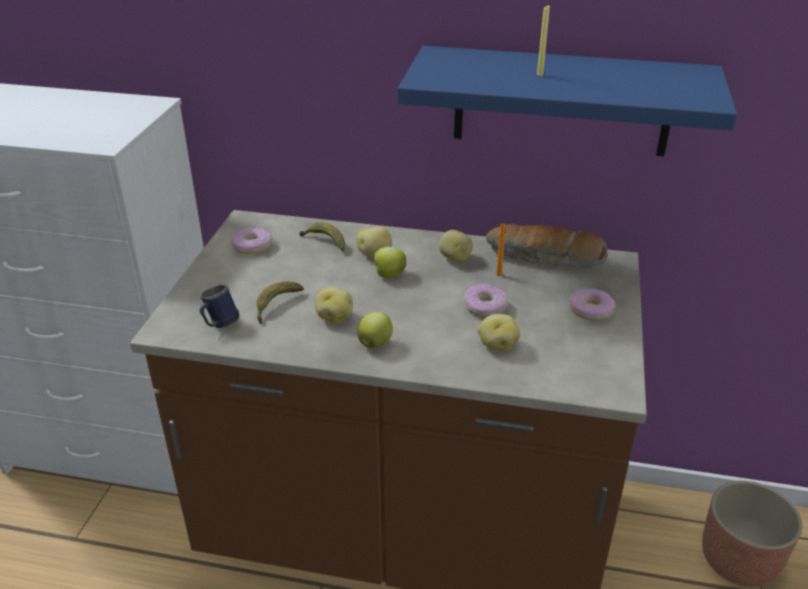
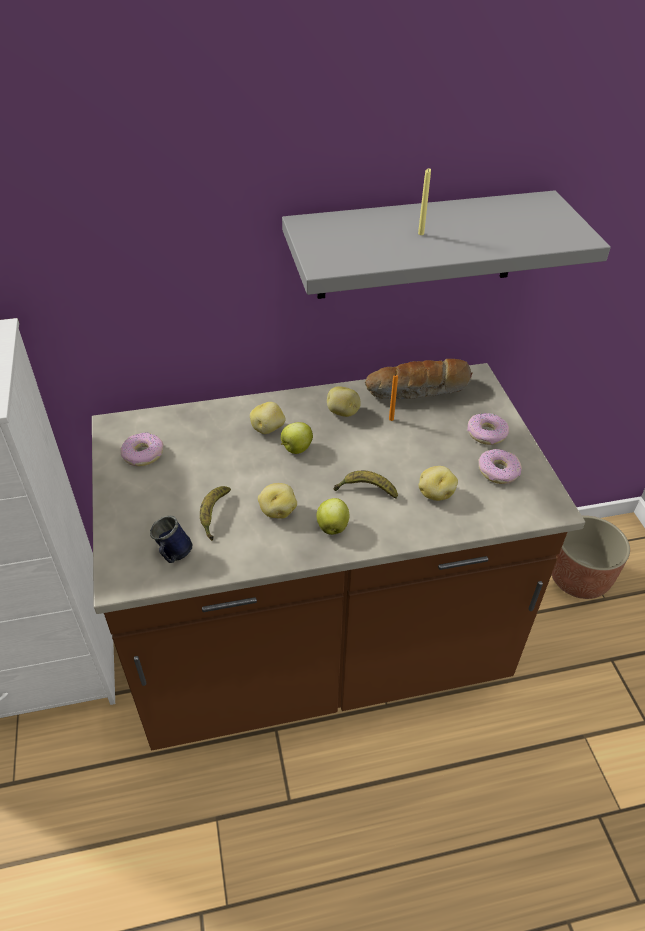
camera: 25 degrees left, 10 degrees up
banana [299,223,345,252] -> banana moved to [334,471,398,499]
blue shelf [398,46,737,156] -> grey shelf [282,190,611,299]
donut [464,284,508,317] -> donut moved to [478,449,522,484]

